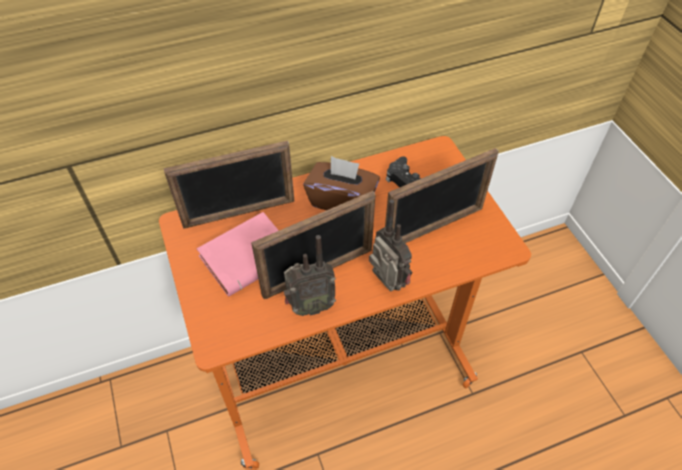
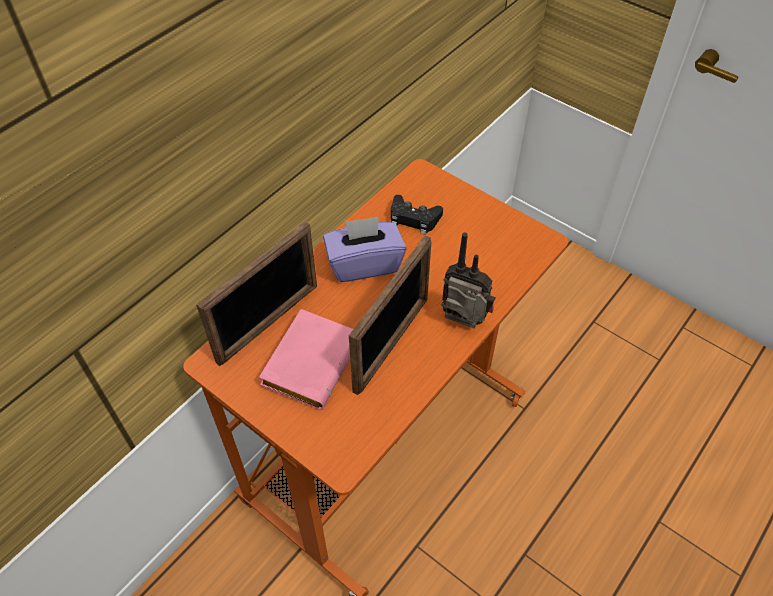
camera: 30 degrees left, 0 degrees up
radio [283,235,336,316] -> none
brown tissue box [303,156,380,210] -> purple tissue box [323,217,407,282]
picture frame [385,148,499,243] -> none

